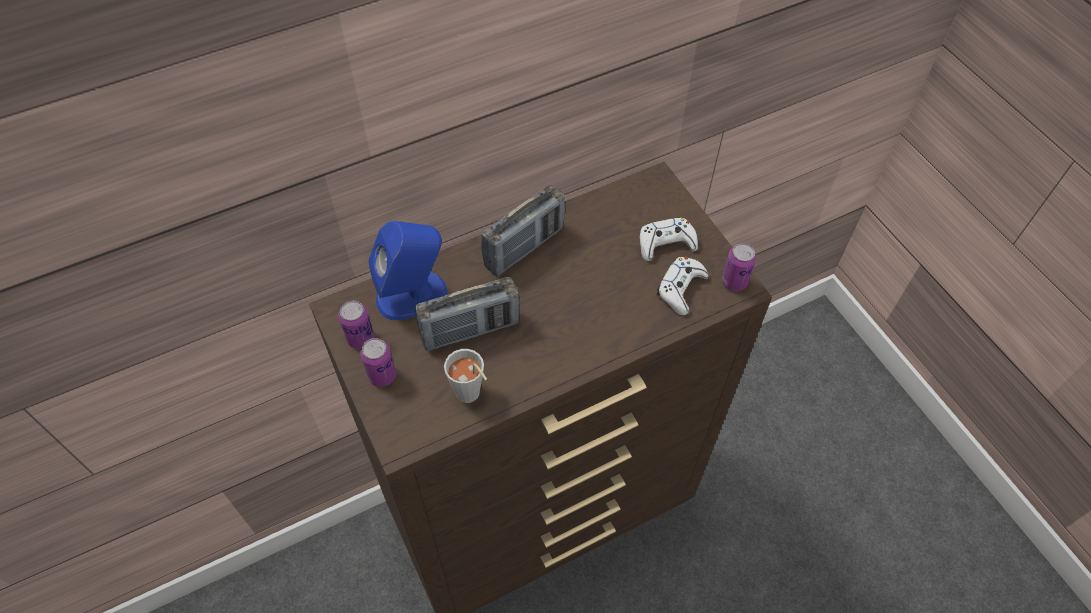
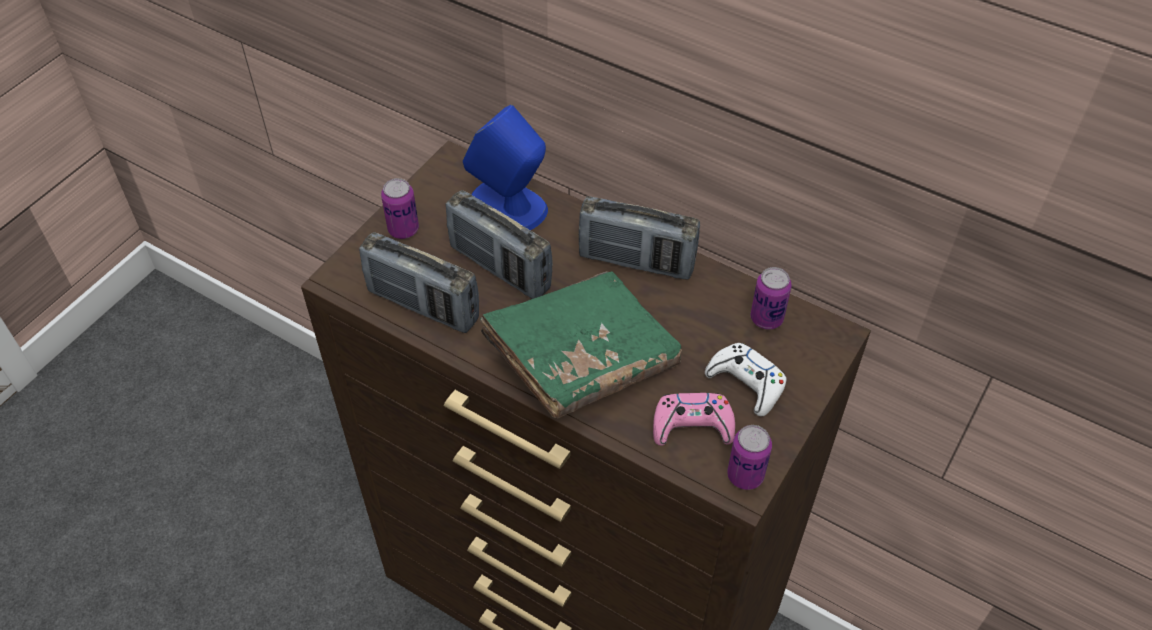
camera: 60 degrees right, 5 degrees down
can [339,301,374,349] -> can moved to [750,267,792,329]
grey cup [444,349,487,403] -> radio [359,232,479,333]
white game controller [656,257,708,315] -> pink game controller [653,393,735,446]
none -> green book [480,271,682,419]

